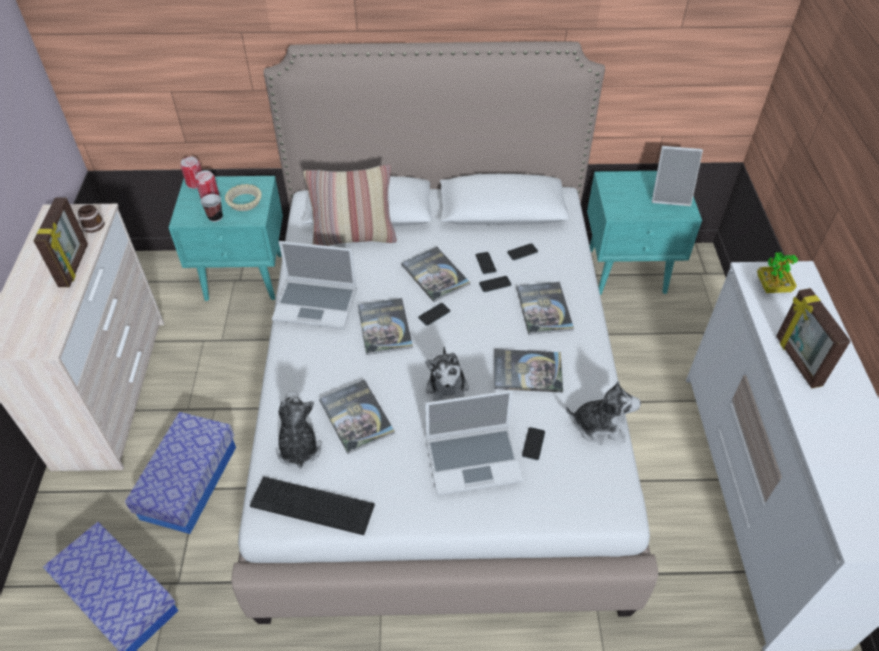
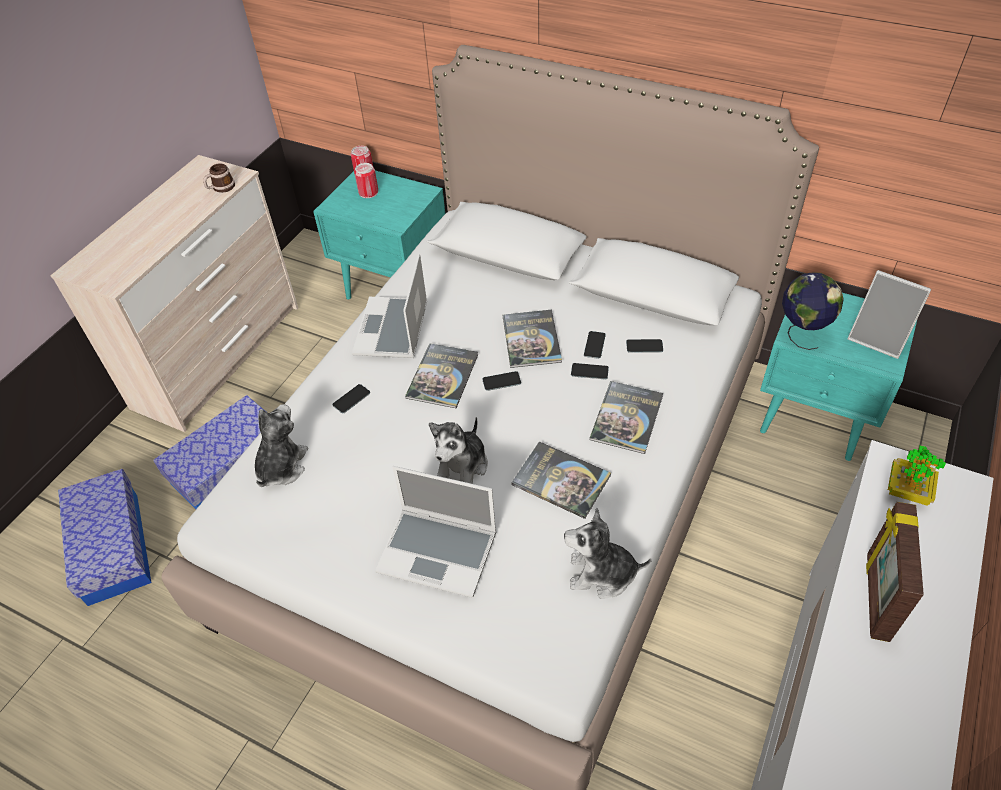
camera: 30 degrees right, 0 degrees up
picture frame [34,197,88,287] -> none
cup [201,194,223,222] -> none
beige bowl [225,184,262,211] -> none
keyboard [250,477,375,535] -> none
laptop [272,241,357,329] -> laptop turned 60 degrees clockwise [352,253,427,358]
pillow [303,165,397,246] -> none
book [319,380,395,454] -> none
phone [522,427,545,460] -> phone moved to [332,384,370,413]
plush toy [566,381,641,445] -> plush toy turned 150 degrees clockwise [564,508,652,599]
none -> globe [782,272,844,350]

